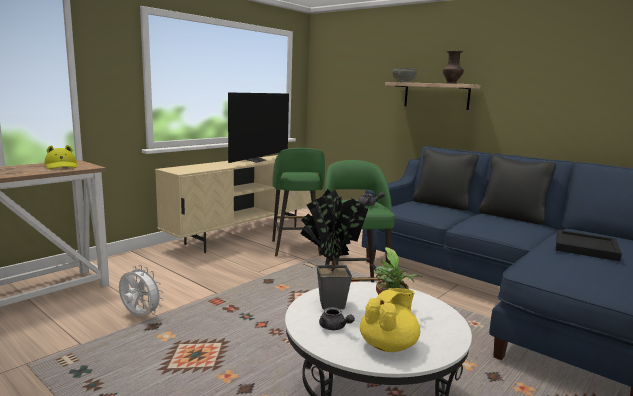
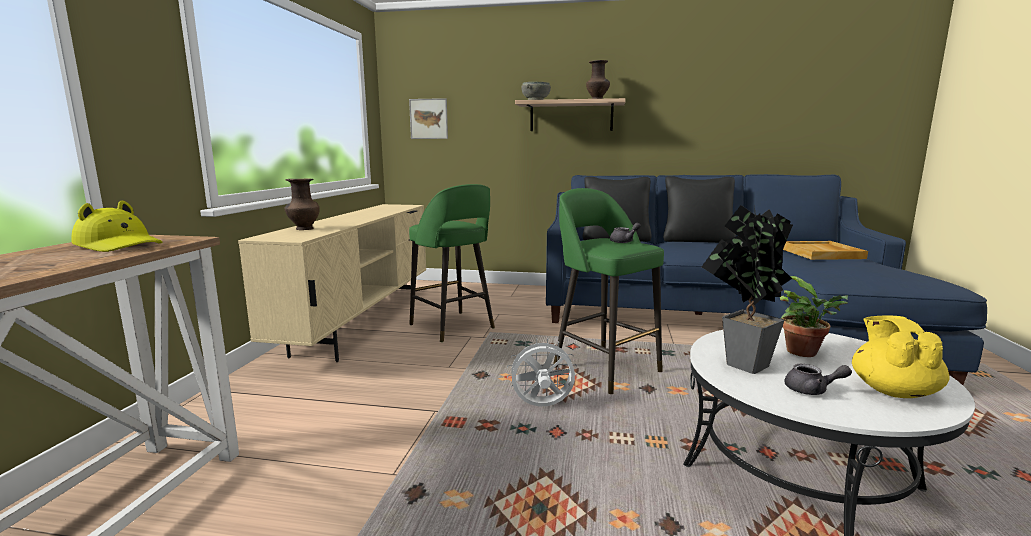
camera: 30 degrees left, 0 degrees up
white fan [119,265,164,316] -> white fan moved to [507,338,577,406]
television [228,92,289,163] -> none
black tray [556,230,622,261] -> beige tray [783,241,868,260]
none -> brown vase [284,179,320,230]
none -> picture [409,98,448,139]

